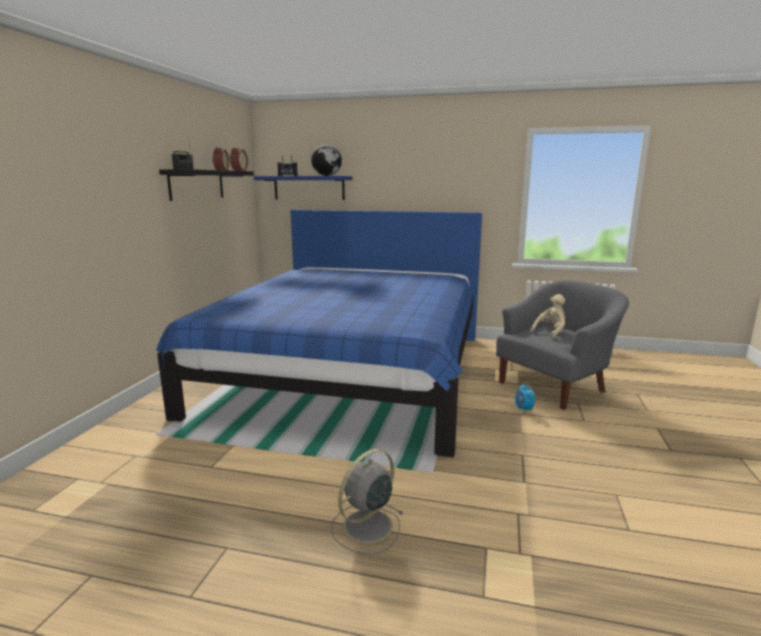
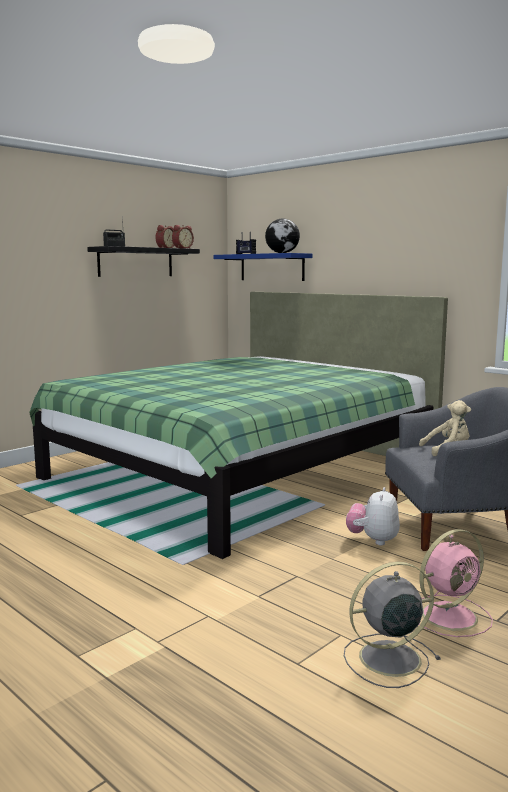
camera: 30 degrees right, 5 degrees down
blue bed [156,210,482,457] -> green bed [29,292,448,559]
grey fan [330,449,404,555] -> grey fan moved to [344,562,440,688]
alarm clock [515,384,535,414] -> plush toy [346,487,400,545]
none -> pink fan [419,529,493,637]

